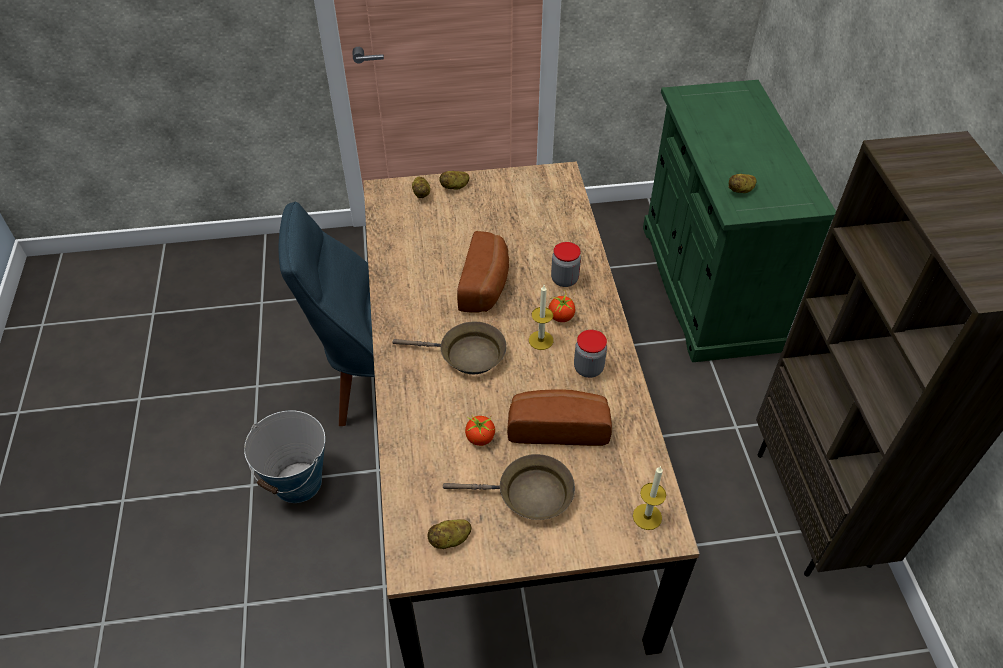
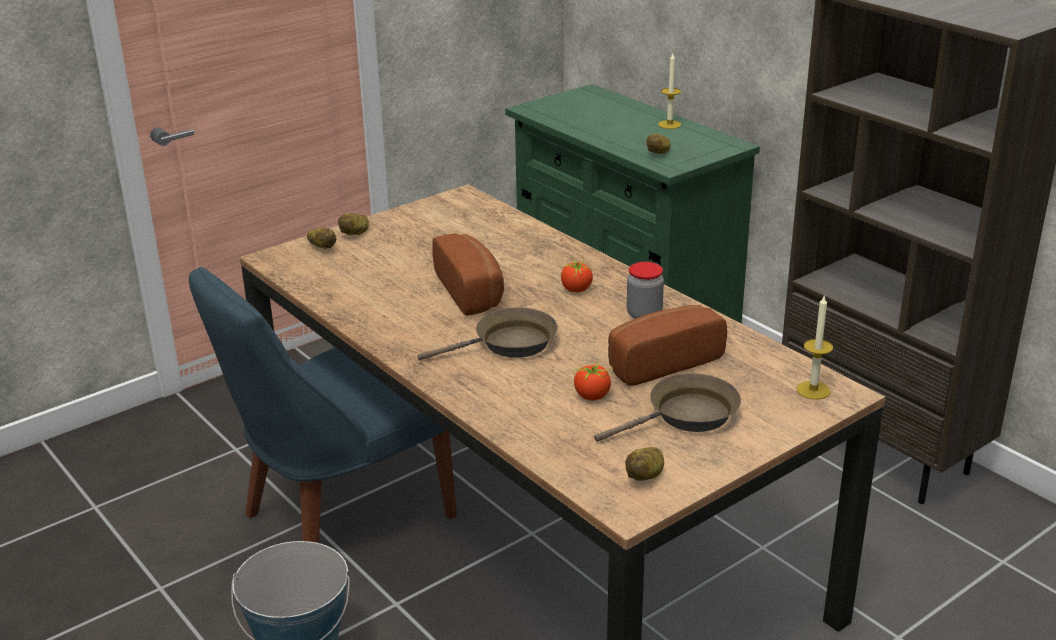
camera: 30 degrees left, 20 degrees down
candle [529,285,553,350] -> candle moved to [658,53,681,129]
jar [551,242,581,287] -> none

